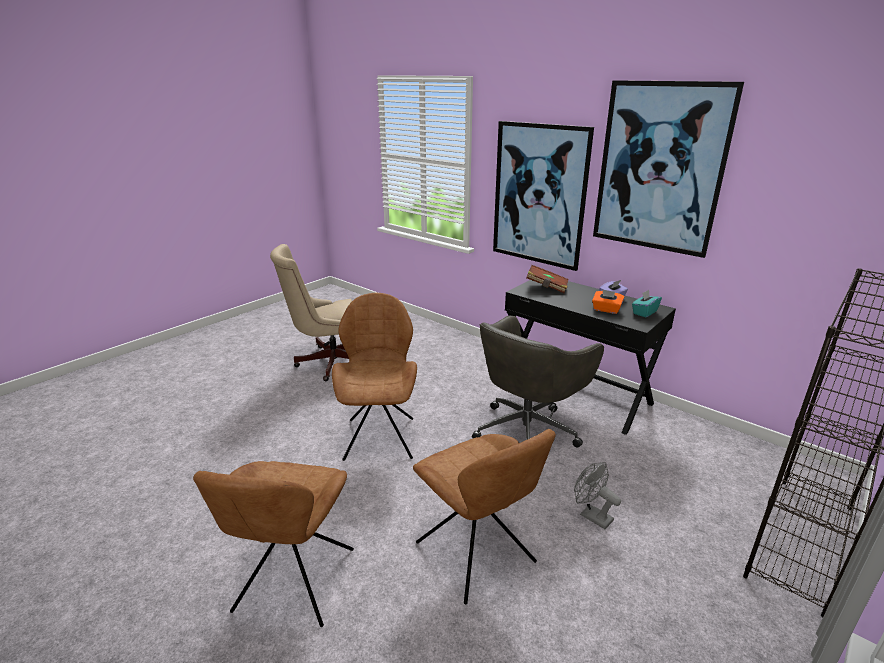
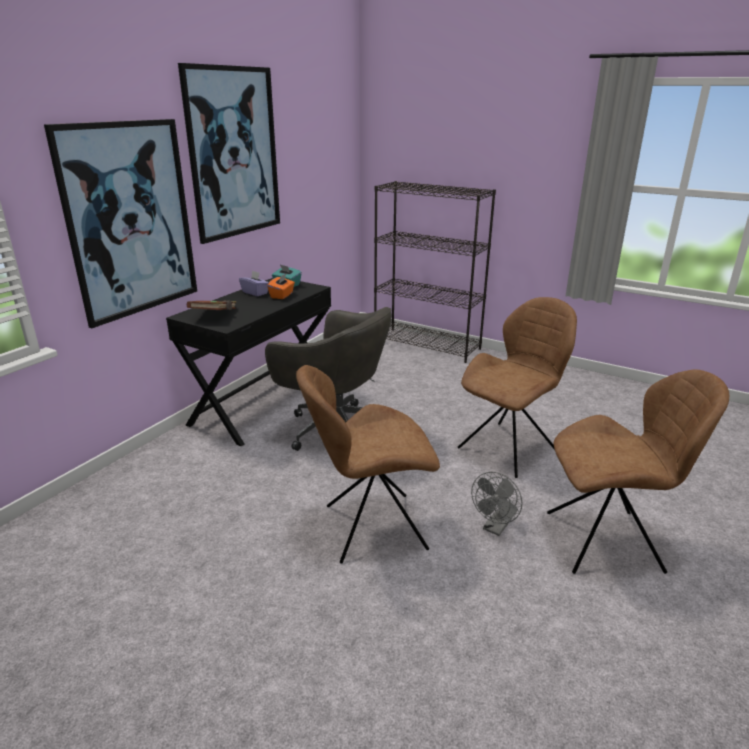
camera: 100 degrees left, 0 degrees up
beige office chair [270,244,352,381] -> none
grey fan [574,462,621,529] -> grey fan moved to [471,472,522,536]

